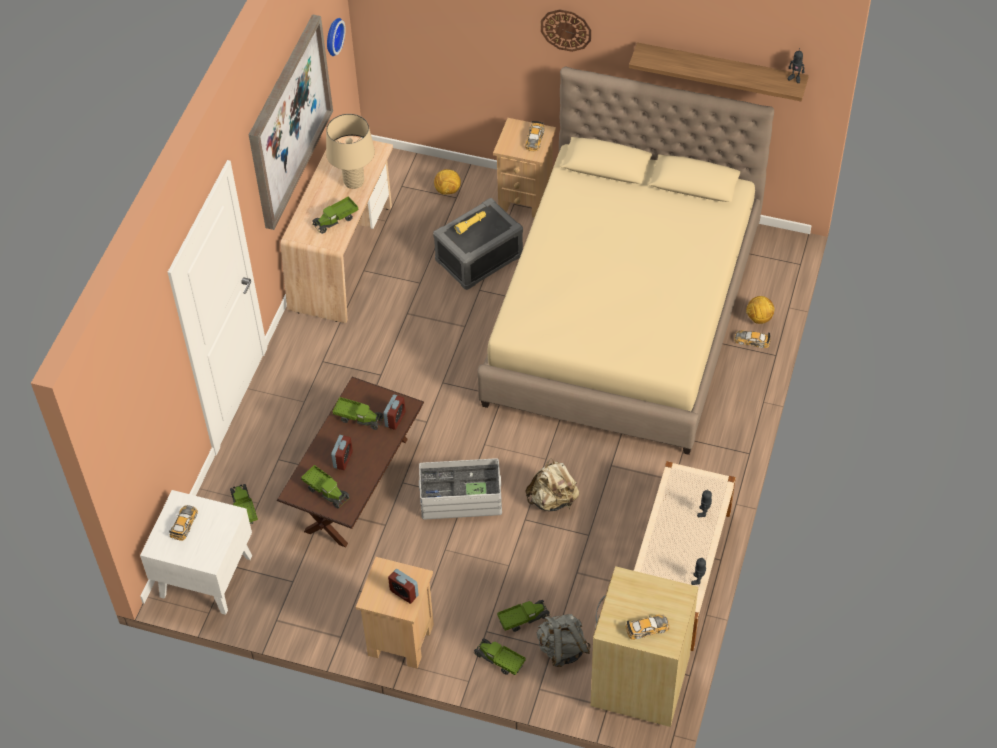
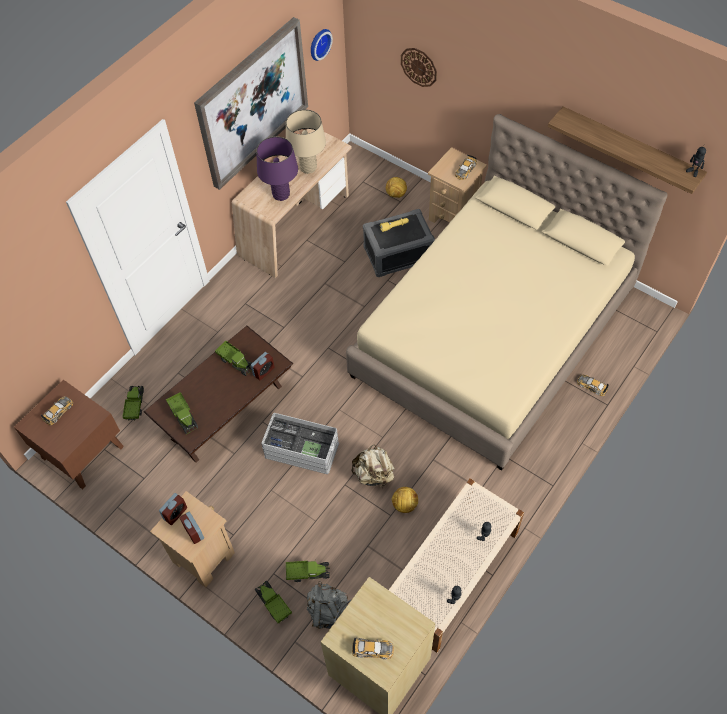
camera: 20 degrees right, 5 degrees up
white nightstand [140,490,252,615] -> brown nightstand [14,380,124,490]
toy truck [312,196,359,234] -> purple table lamp [256,136,298,201]
alarm clock [331,435,353,470] -> alarm clock moved to [159,493,187,525]
wall clock [541,9,591,52] -> wall clock moved to [401,48,437,87]
football [746,296,775,324] -> football moved to [391,487,418,513]

